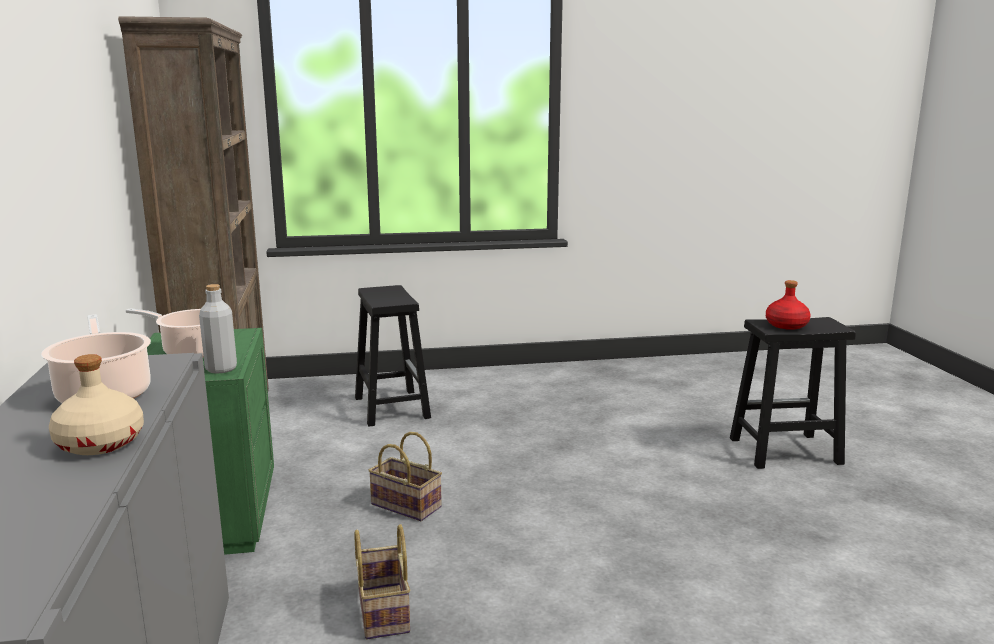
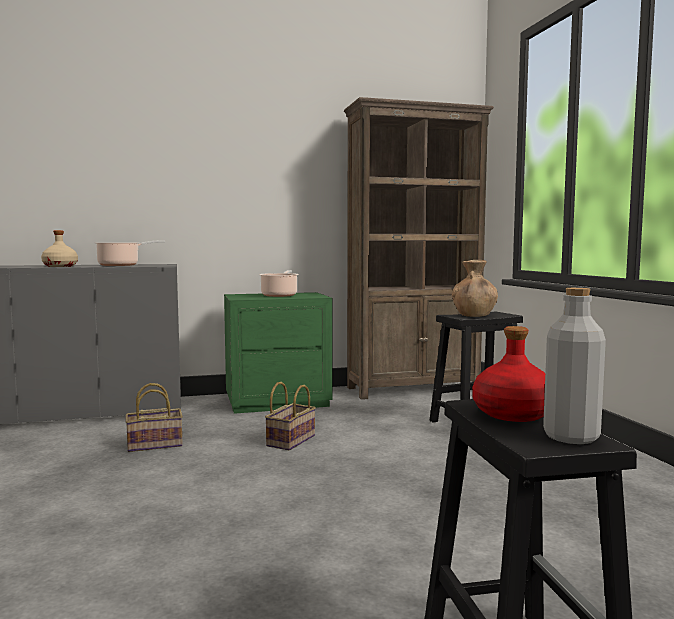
camera: 85 degrees right, 10 degrees down
grey bottle [199,284,237,374] -> grey bottle moved to [543,288,606,444]
none -> brown vase [452,260,498,317]

